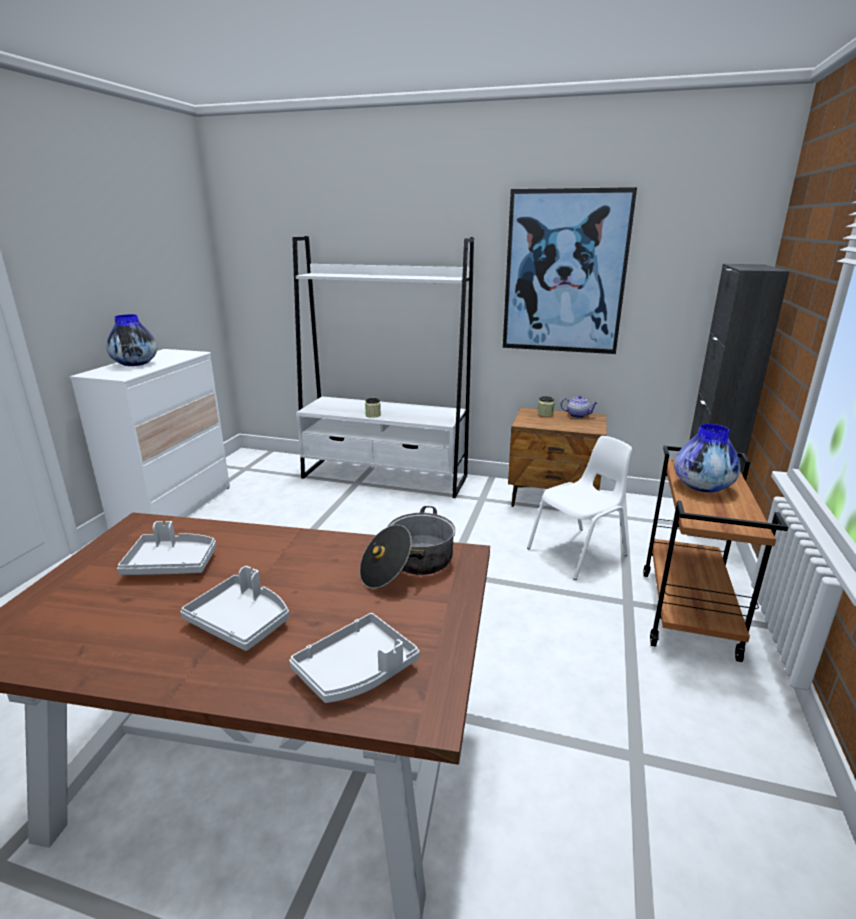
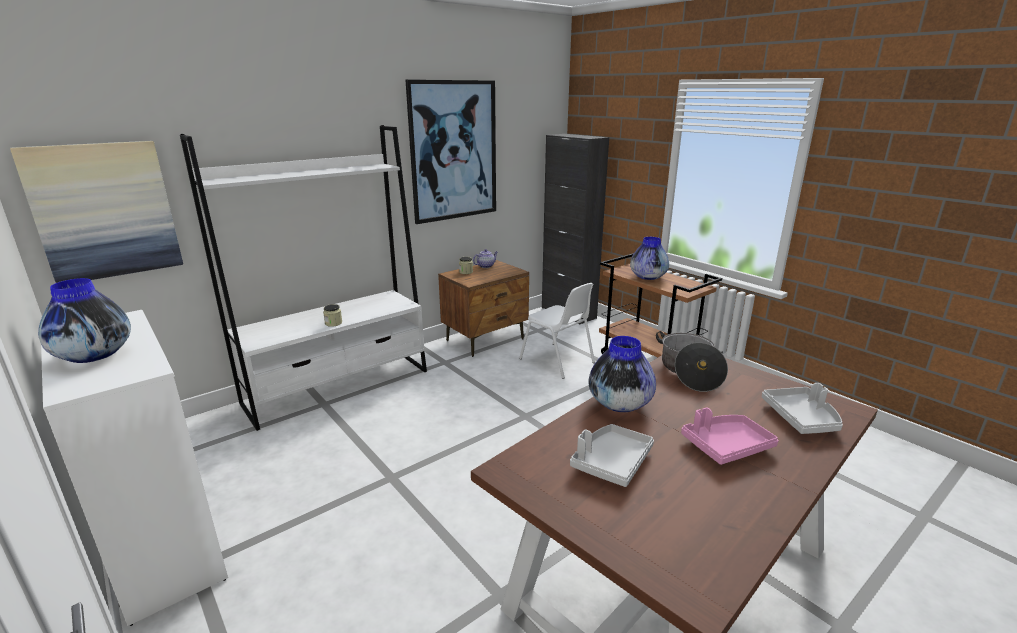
camera: 55 degrees left, 0 degrees up
grey tray [180,566,289,651] -> pink tray [681,407,779,465]
white chair [527,436,632,580] -> white chair turned 135 degrees clockwise [519,283,595,379]
none -> picture [10,141,183,283]
none -> vase [588,336,656,412]

